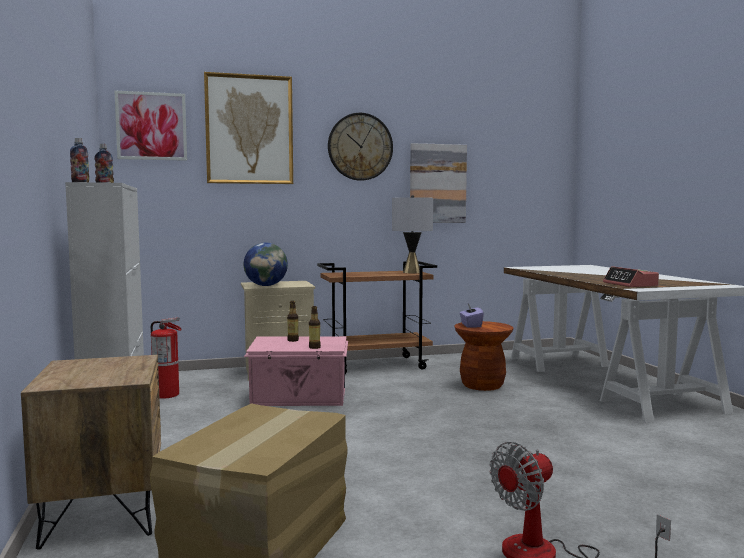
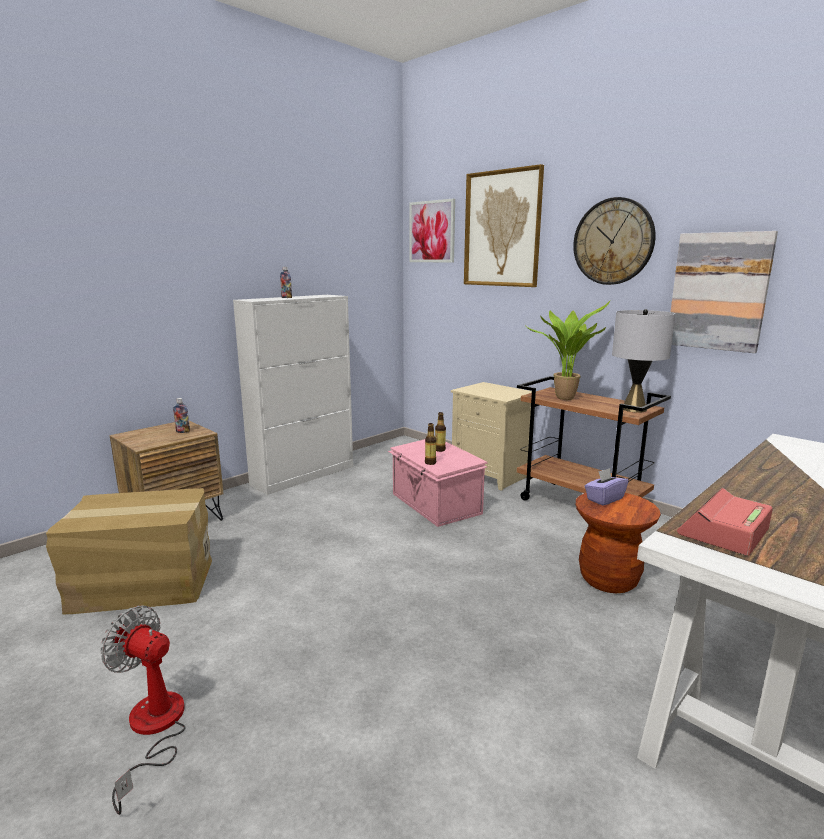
camera: 60 degrees right, 10 degrees up
bottle [70,138,89,182] -> bottle moved to [173,398,190,433]
fire extinguisher [151,317,182,399] -> none
globe [244,242,288,286] -> none
none -> potted plant [526,301,610,400]

